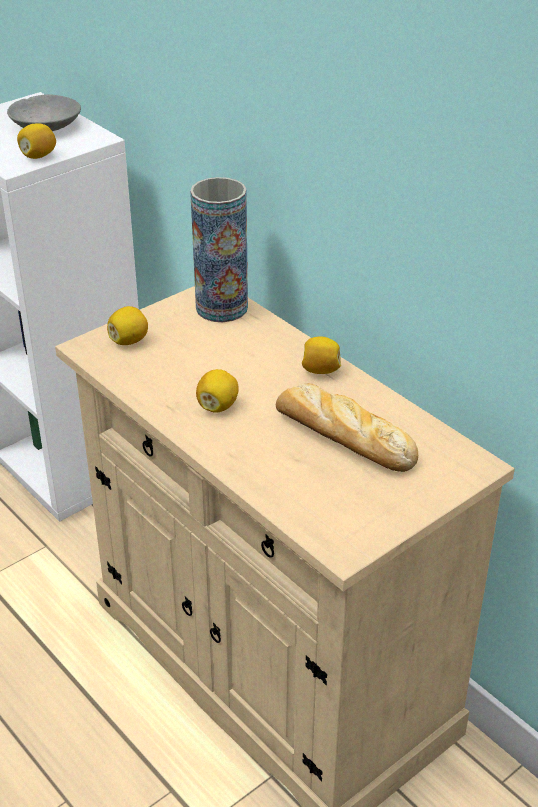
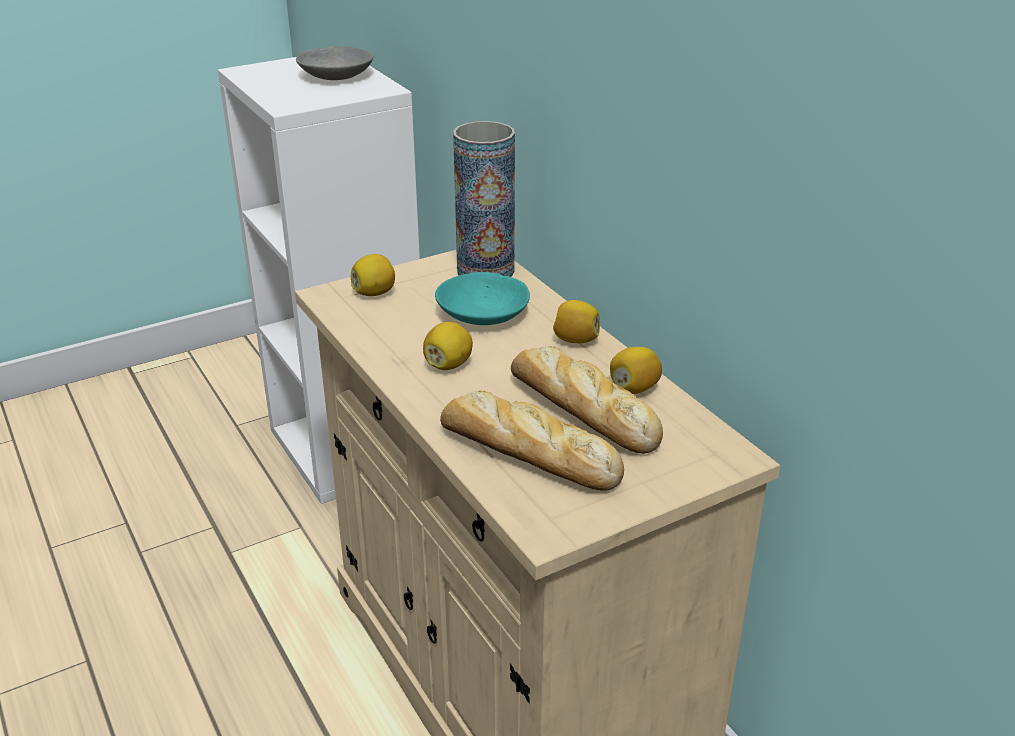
camera: 10 degrees right, 5 degrees down
lemon [17,123,56,159] -> lemon moved to [610,347,662,394]
none -> turquoise bowl [435,272,530,325]
none -> bread [440,390,624,491]

